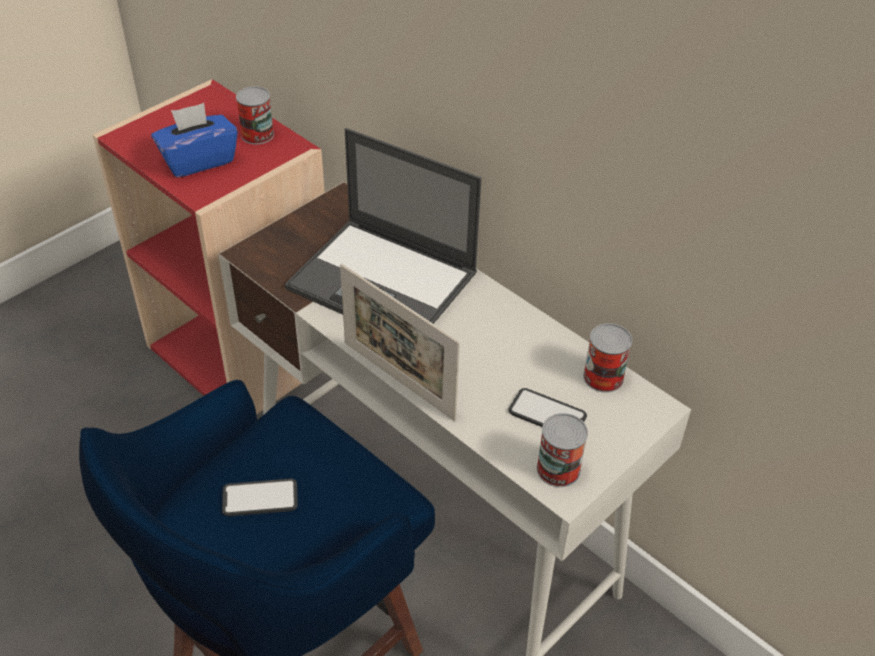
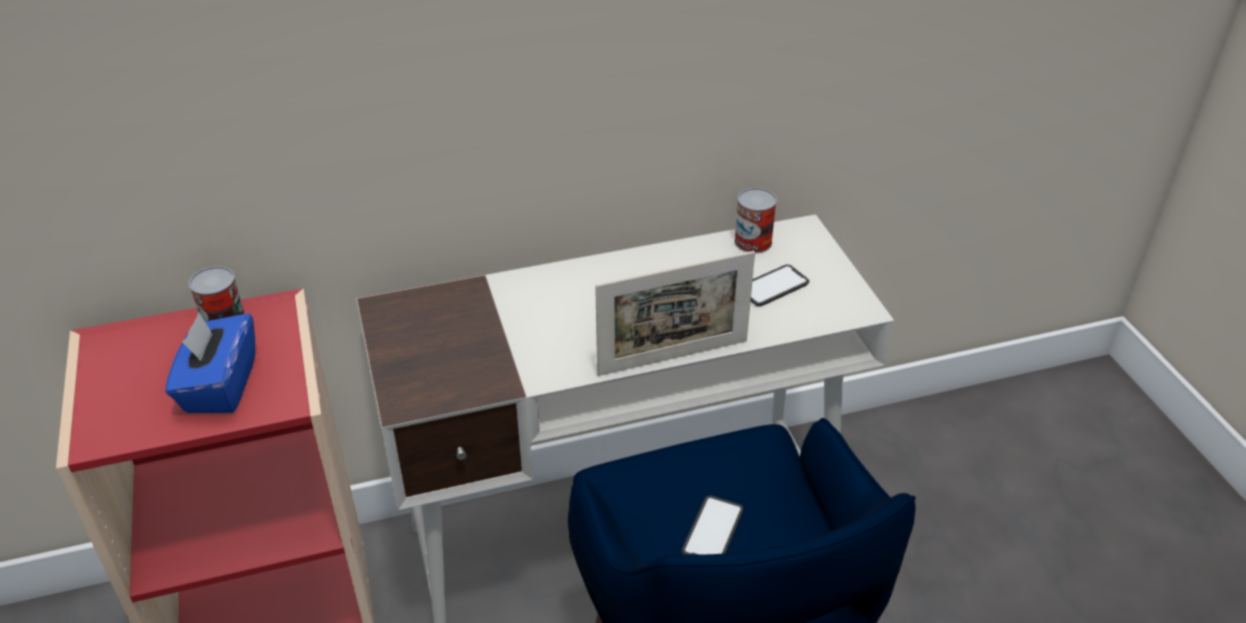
camera: 60 degrees left, 5 degrees down
laptop [285,128,482,324] -> none
can [537,413,588,487] -> none

